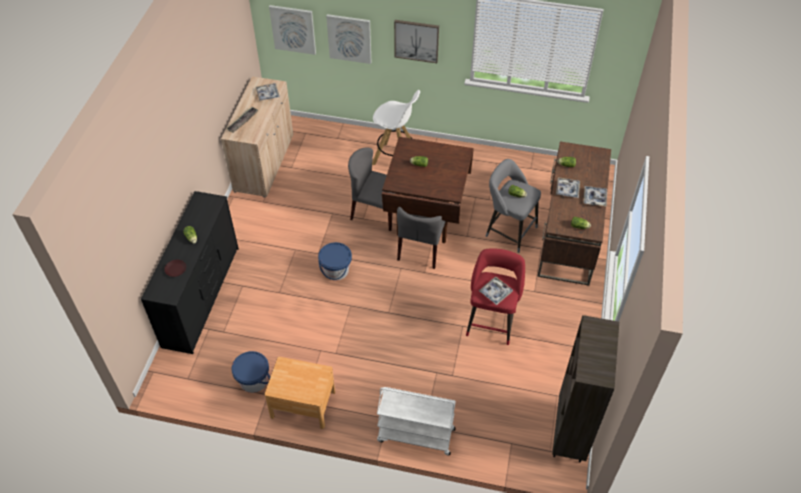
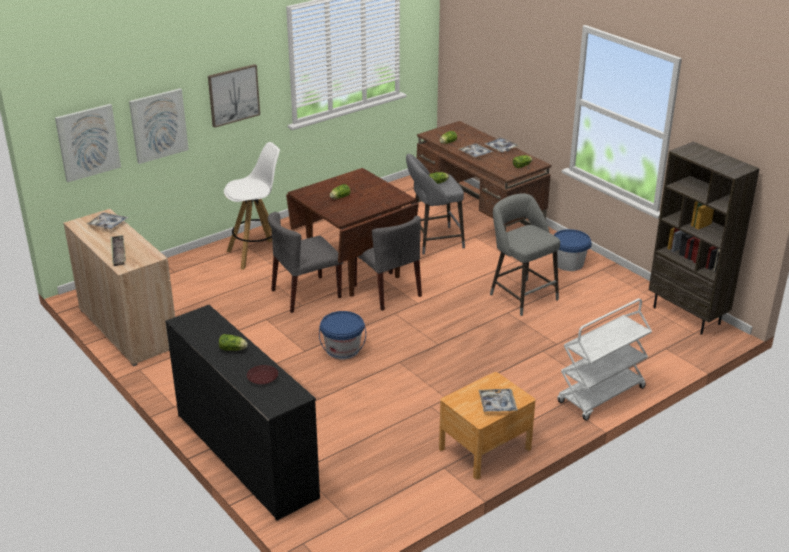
camera: 50 degrees left, 20 degrees down
blue bucket [232,351,270,393] -> blue bucket moved to [554,229,592,271]
red stool [466,248,525,345] -> grey stool [490,193,560,316]
tray [479,276,513,305] -> tray moved to [479,389,518,412]

